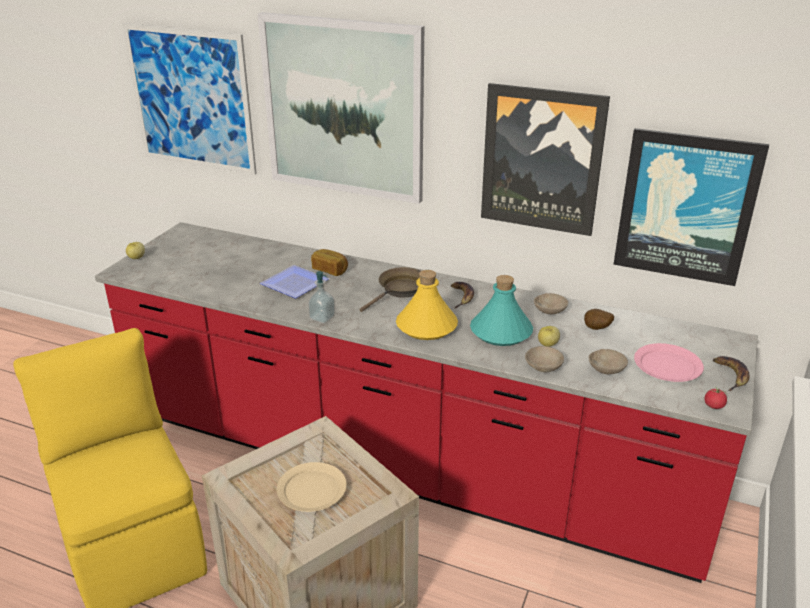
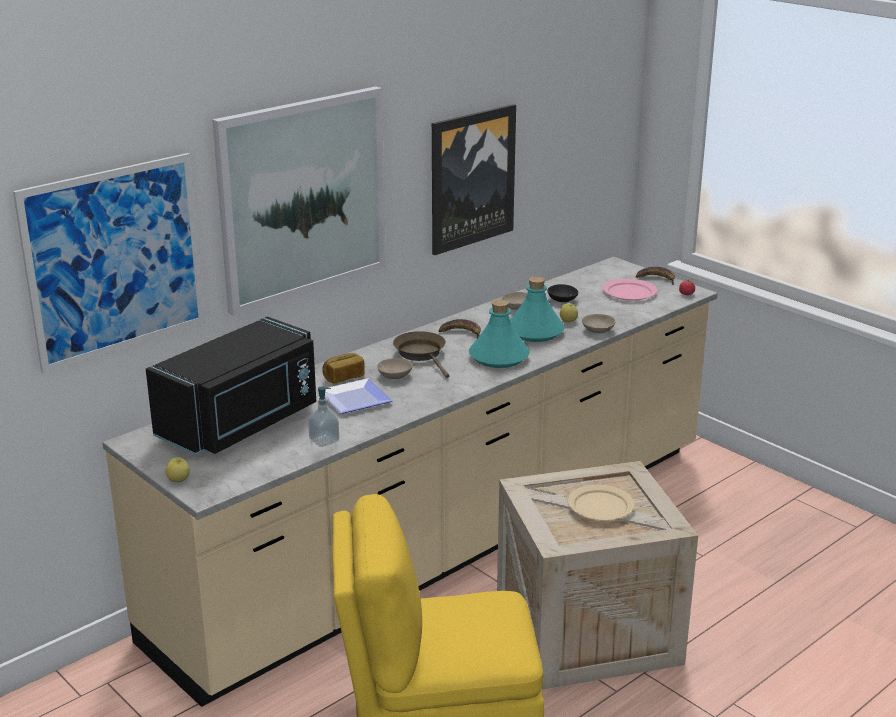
camera: 65 degrees left, 5 degrees down
red counter [95,222,758,583] -> beige counter [102,257,718,707]
soap dispenser [308,271,336,324] -> soap dispenser moved to [308,386,339,447]
yellow bottle [396,270,458,340] -> turquoise bottle [469,300,530,368]
potato [584,309,614,330] -> black bowl [547,284,578,302]
beige bowl [589,349,628,374] -> beige bowl moved to [377,358,413,379]
picture [613,128,769,286] -> none
none -> black microwave [146,317,316,455]

